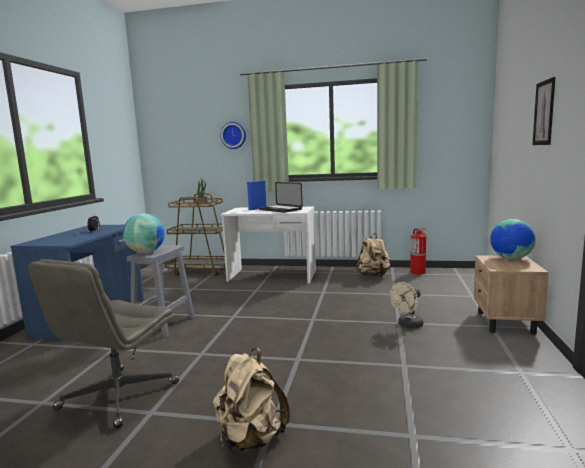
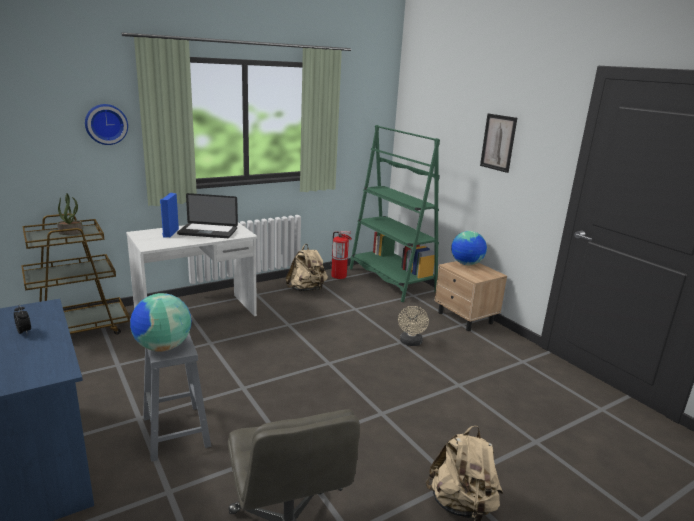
camera: 45 degrees left, 10 degrees up
none -> green bookcase [349,125,440,302]

